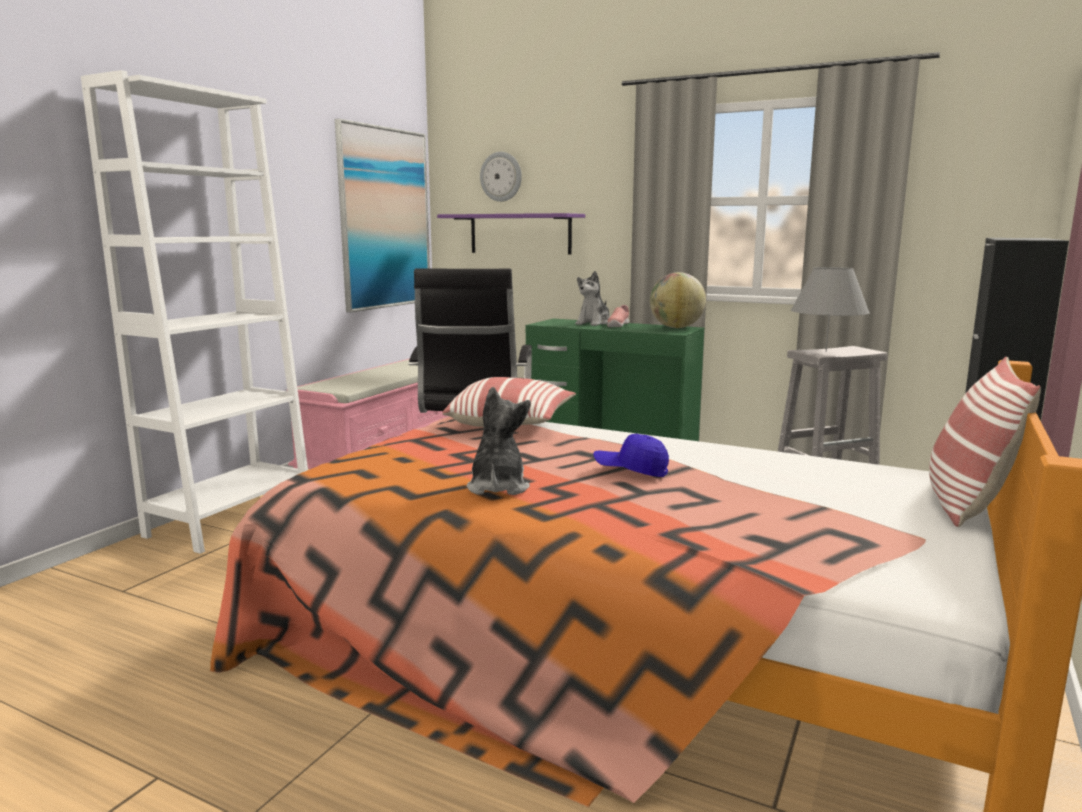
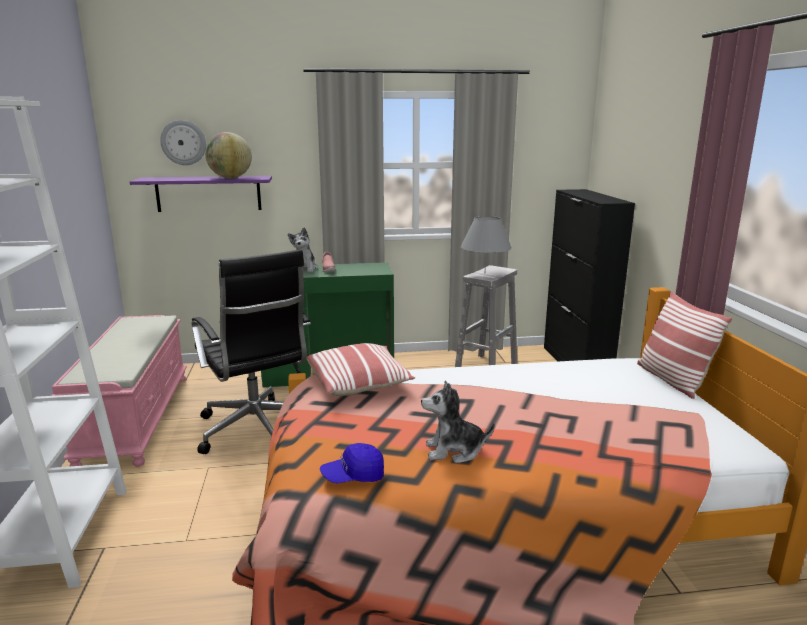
camera: 35 degrees left, 5 degrees up
picture [335,119,430,312] -> none
plush toy [467,387,531,495] -> plush toy turned 60 degrees counterclockwise [421,381,495,464]
blue cap [593,434,669,477] -> blue cap moved to [320,443,384,483]
globe [650,272,706,328] -> globe moved to [205,132,252,178]

